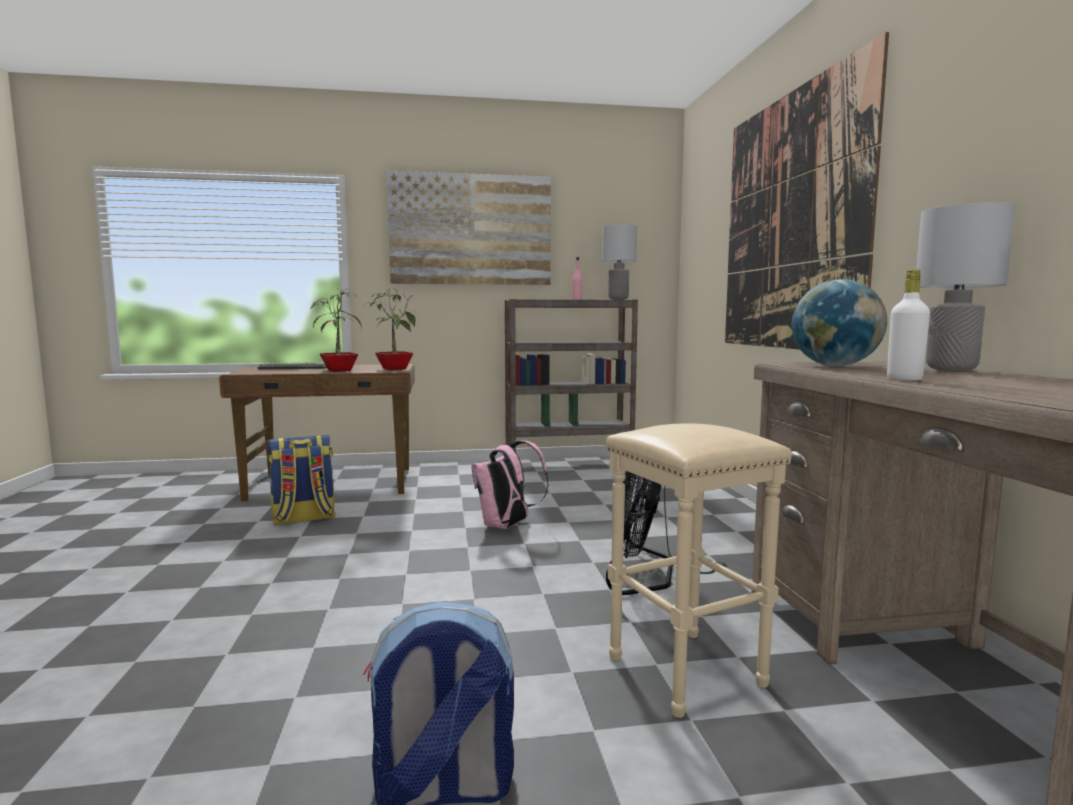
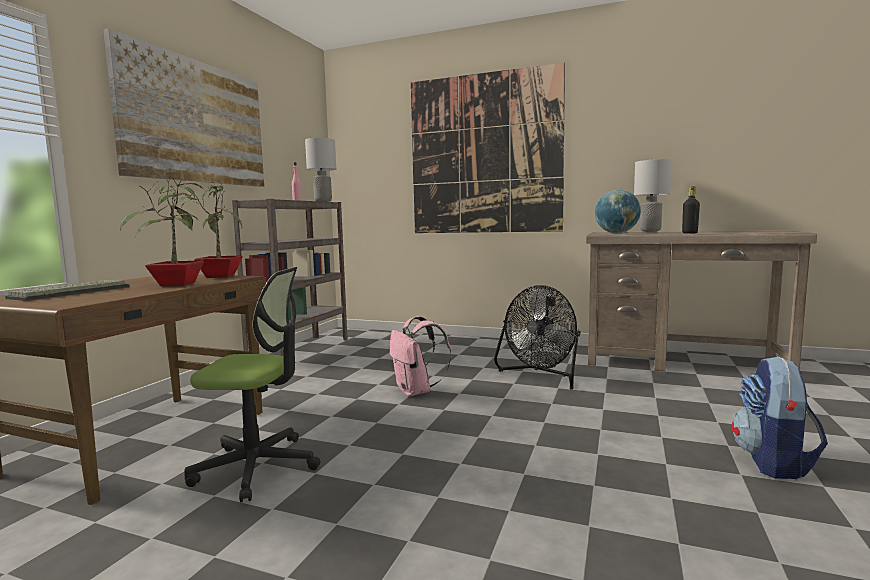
camera: 60 degrees left, 0 degrees up
backpack [267,435,336,526] -> office chair [184,267,321,502]
beige stool [606,423,792,718] -> none
white bottle [887,269,930,381] -> black bottle [682,186,700,233]

